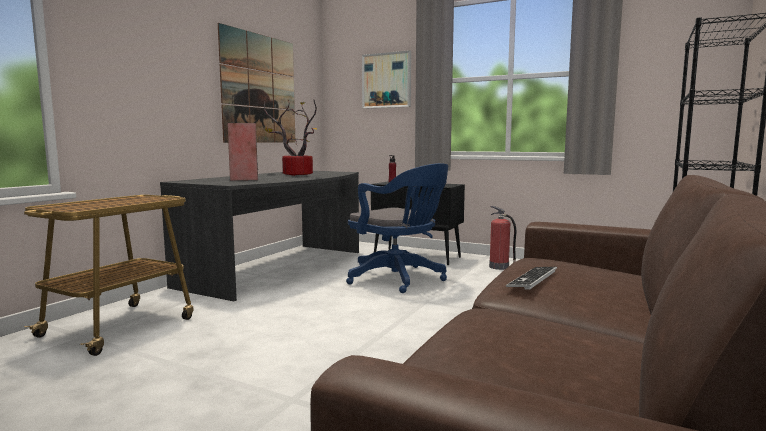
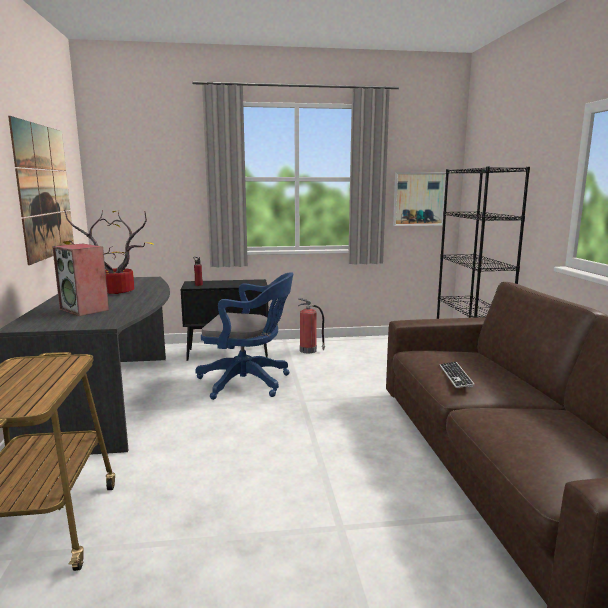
camera: 35 degrees left, 5 degrees up
picture [362,50,411,109] -> picture moved to [393,172,446,226]

